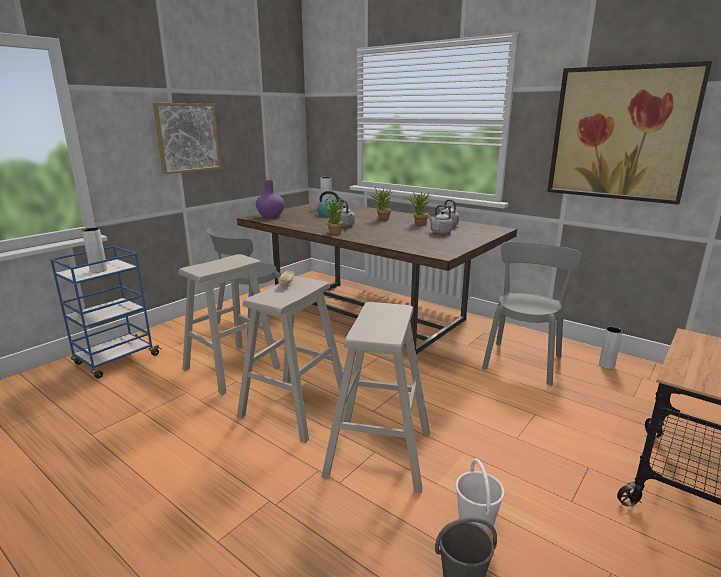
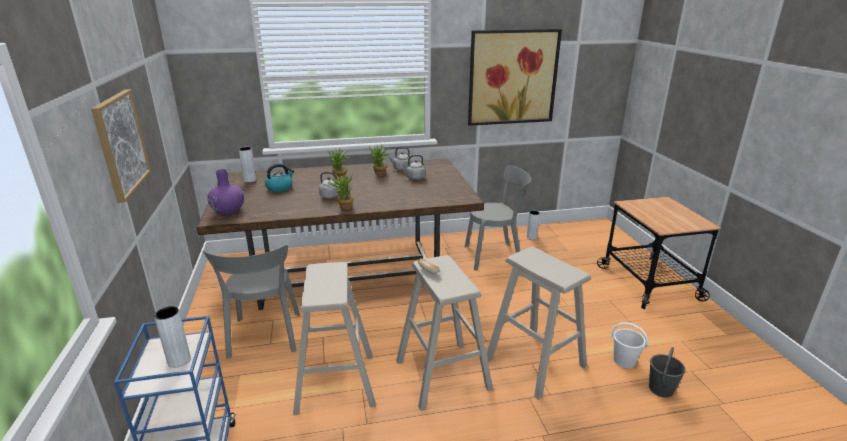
camera: 50 degrees left, 5 degrees up
grey chair [482,242,581,385] -> grey chair turned 105 degrees clockwise [465,165,531,271]

